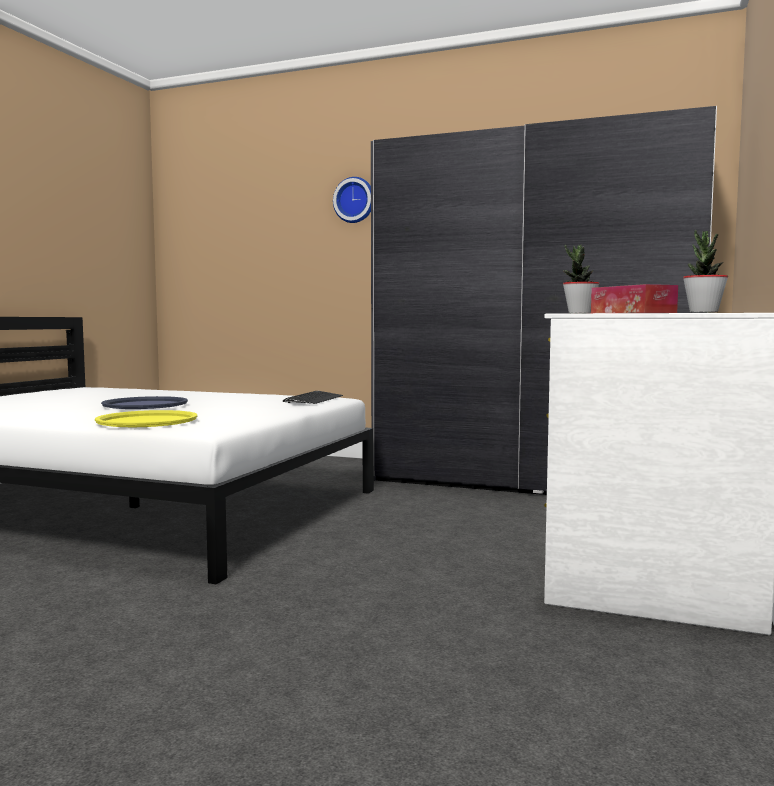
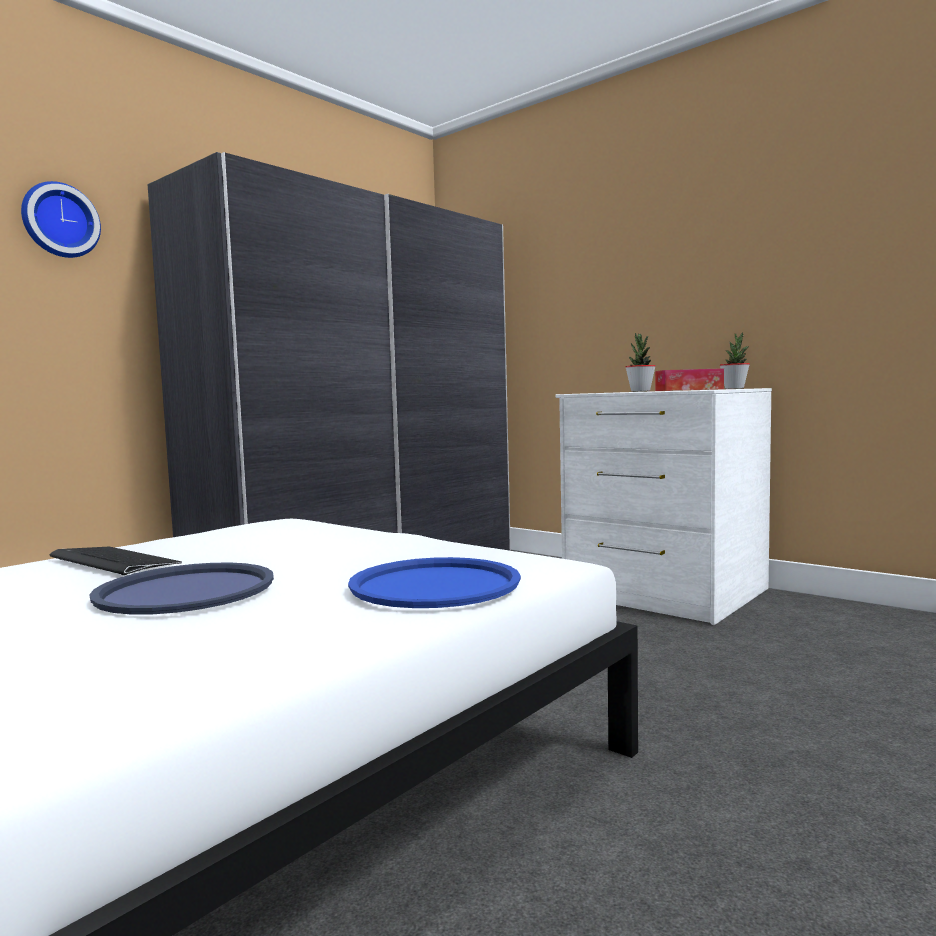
camera: 70 degrees left, 0 degrees up
yellow tray [95,410,197,427] -> blue tray [348,557,521,608]
keyboard [283,391,343,404] -> keyboard moved to [50,547,182,575]

